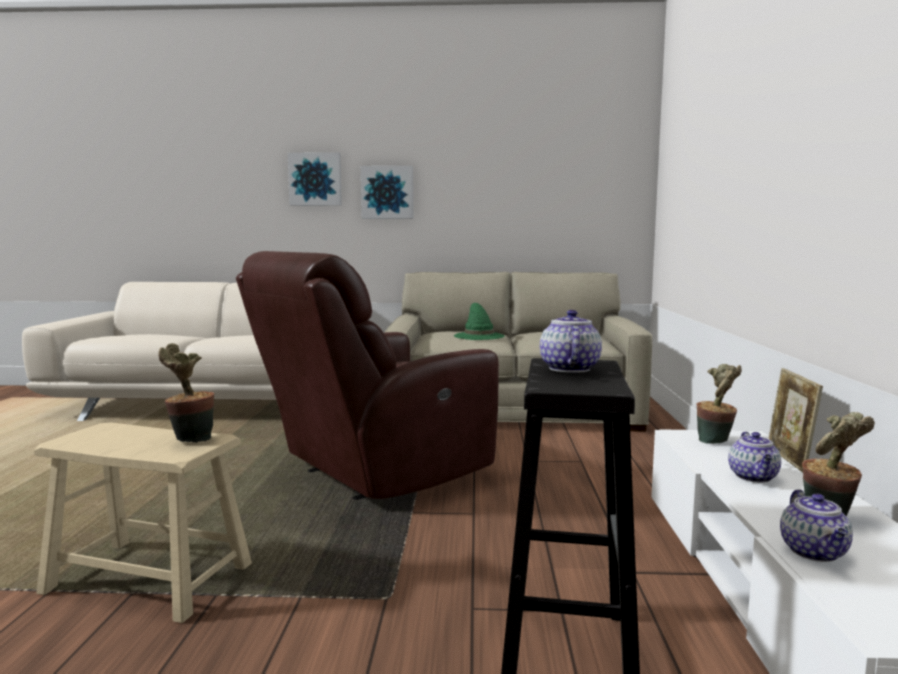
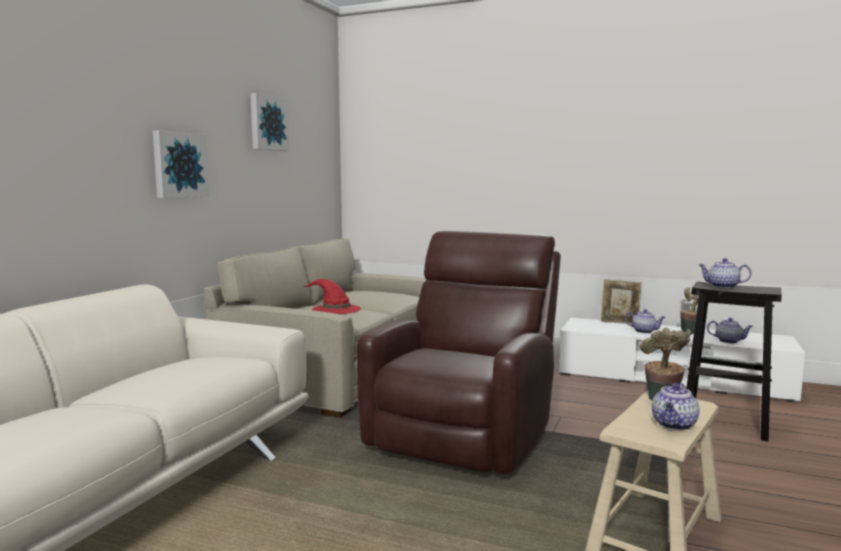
camera: 70 degrees left, 0 degrees up
brown armchair [236,251,499,500] -> brown armchair turned 135 degrees counterclockwise [357,231,561,474]
picture [288,152,342,206] -> picture moved to [250,93,289,151]
green hat [454,303,505,340] -> red hat [304,279,361,314]
potted plant [696,364,742,444] -> none
none -> teapot [652,383,700,430]

